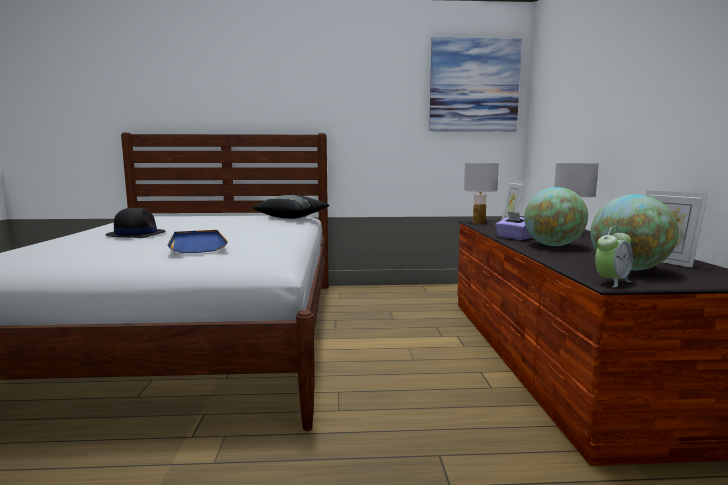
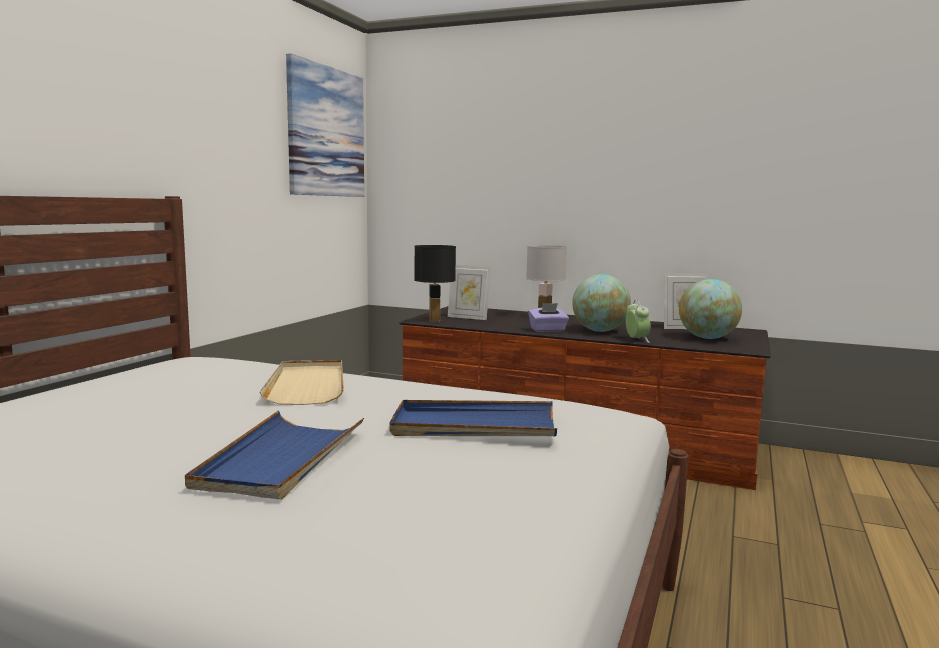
camera: 65 degrees left, 0 degrees up
black hat [105,207,165,238] -> blue tray [185,411,364,500]
black pillow [253,195,329,219] -> none
white table lamp [464,163,499,224] -> black table lamp [414,245,456,322]
alarm clock [595,227,633,288] -> alarm clock moved to [625,300,650,343]
none -> beige tray [259,360,344,405]

